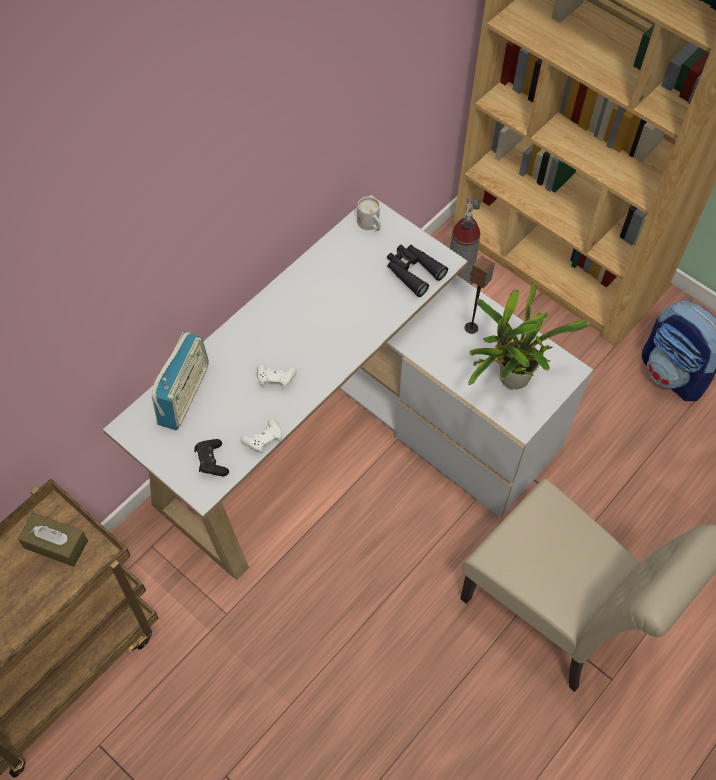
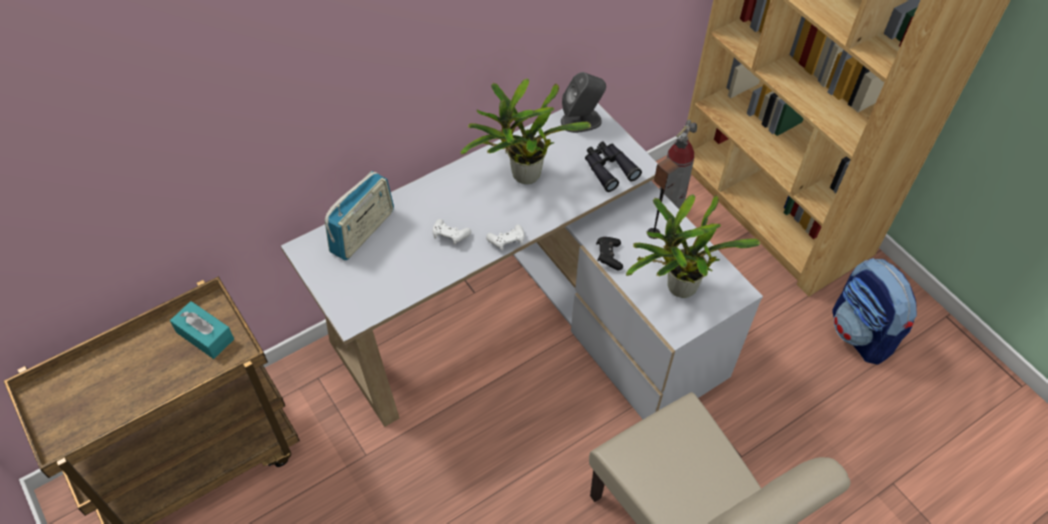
camera: 15 degrees right, 5 degrees down
brown tissue box [18,513,88,567] -> turquoise tissue box [170,301,234,359]
black game controller [194,439,229,476] -> black game controller moved to [596,237,623,270]
white game controller [241,419,282,453] -> white game controller moved to [486,225,525,250]
white mug [357,196,381,231] -> grey speaker [561,72,606,133]
none -> potted plant [460,78,591,184]

